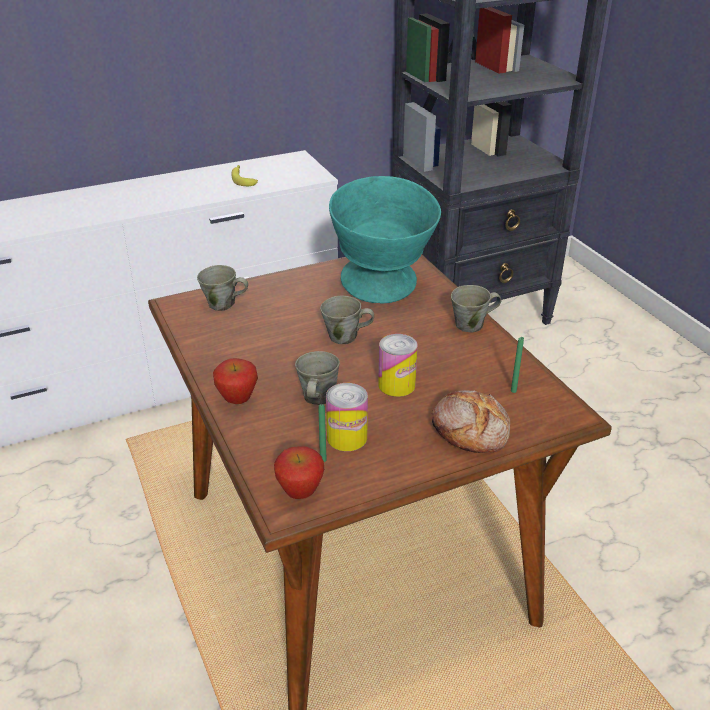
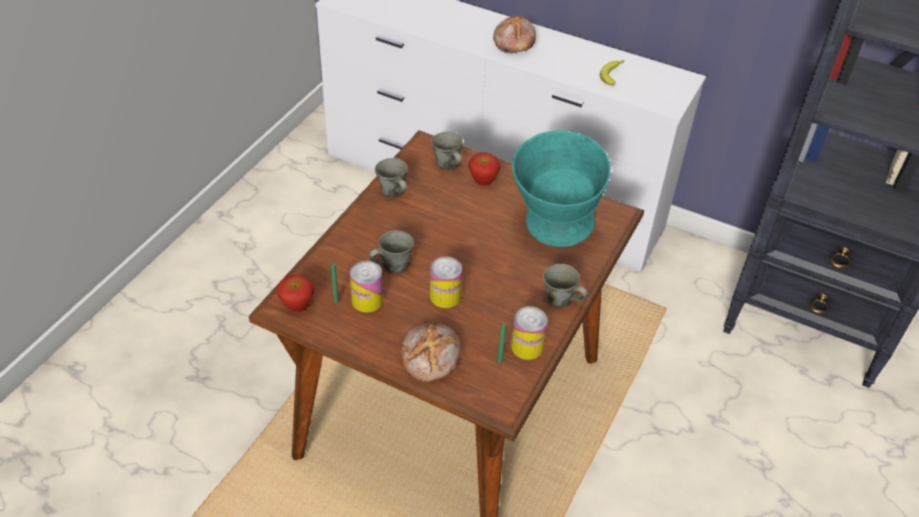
camera: 50 degrees right, 10 degrees up
apple [213,358,258,404] -> apple moved to [468,153,500,186]
grey mug [320,295,374,344] -> grey mug moved to [375,158,407,198]
none -> bread [493,14,536,53]
none -> can [511,306,547,360]

